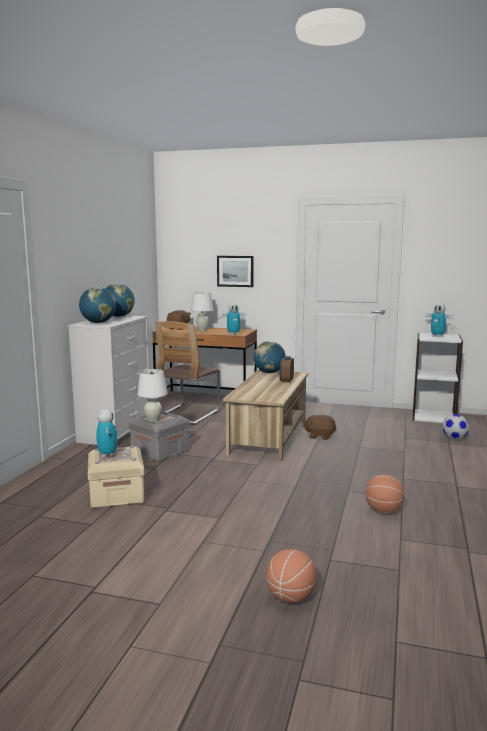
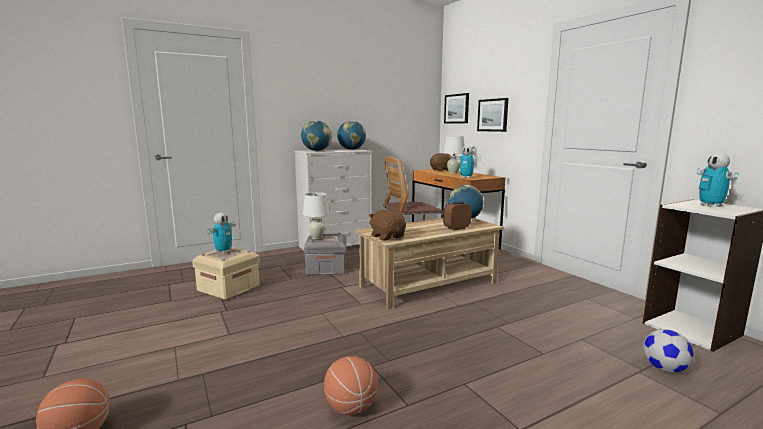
camera: 45 degrees right, 0 degrees up
brown plush toy [303,414,336,440] -> brown plush toy moved to [368,210,406,241]
none -> picture [444,93,469,123]

